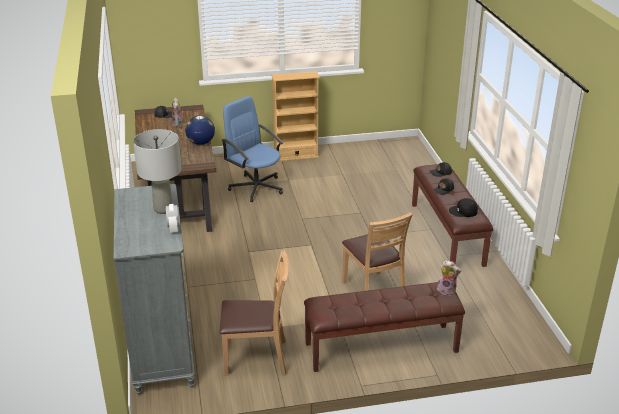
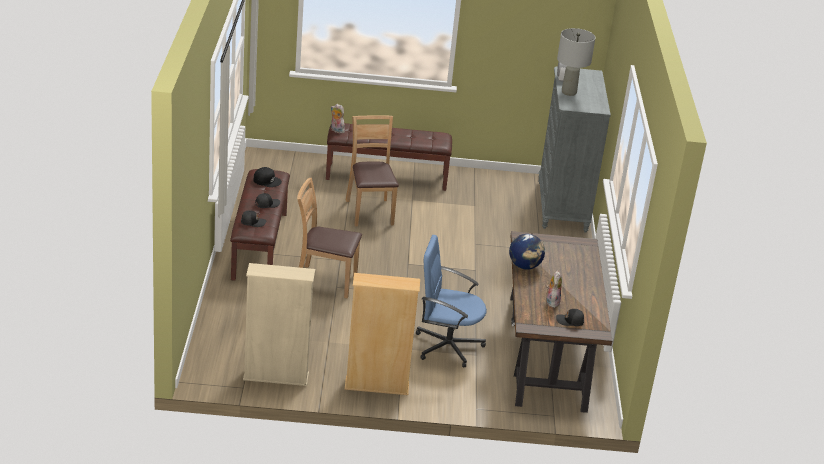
camera: 170 degrees left, 0 degrees up
brown chair [220,251,289,375] -> brown chair moved to [297,178,362,298]
blue office chair [222,96,283,202] -> blue office chair turned 135 degrees clockwise [416,235,487,368]
none -> beige bookcase [243,263,315,386]

